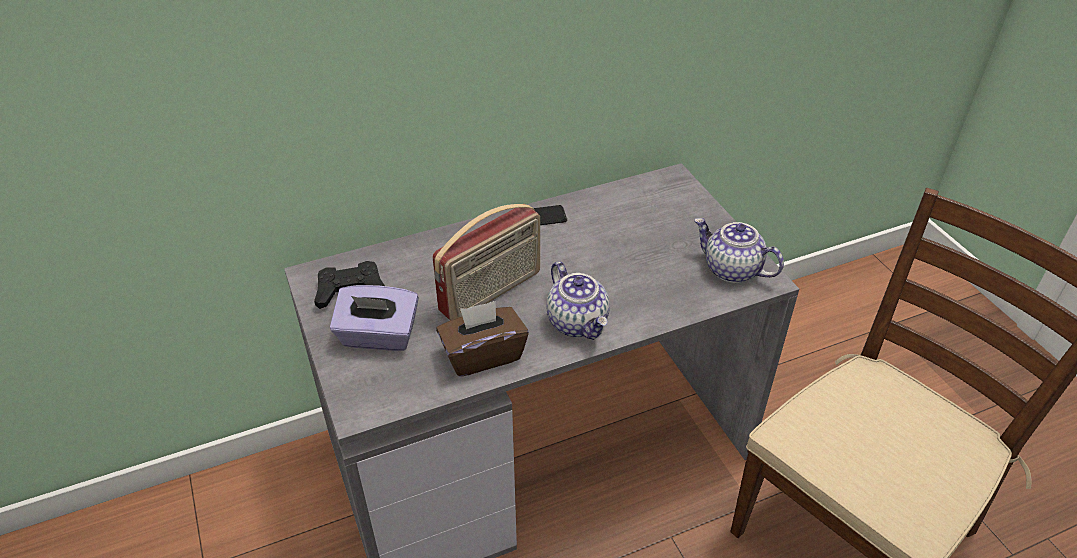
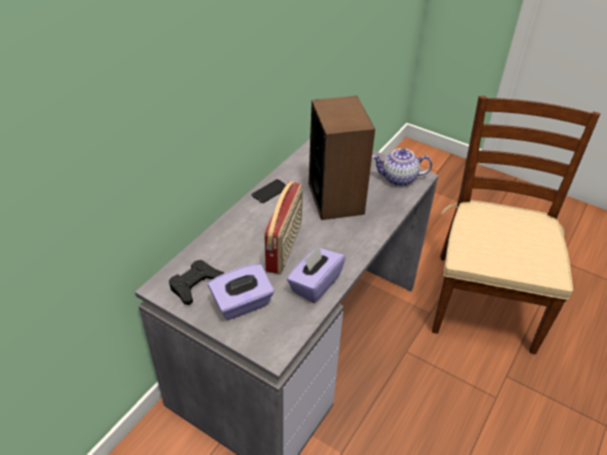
camera: 35 degrees left, 0 degrees up
brown tissue box [436,301,529,377] -> purple tissue box [287,245,345,303]
teapot [546,261,610,340] -> none
none -> speaker [309,96,375,220]

